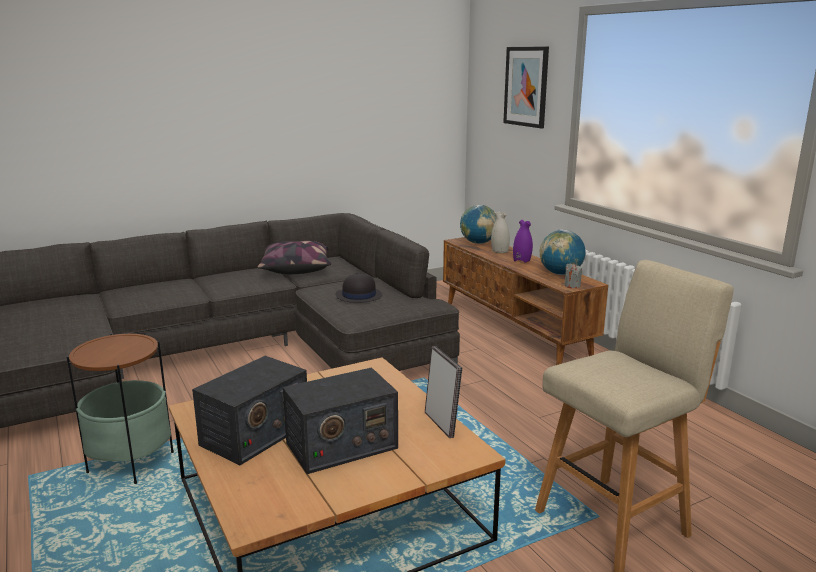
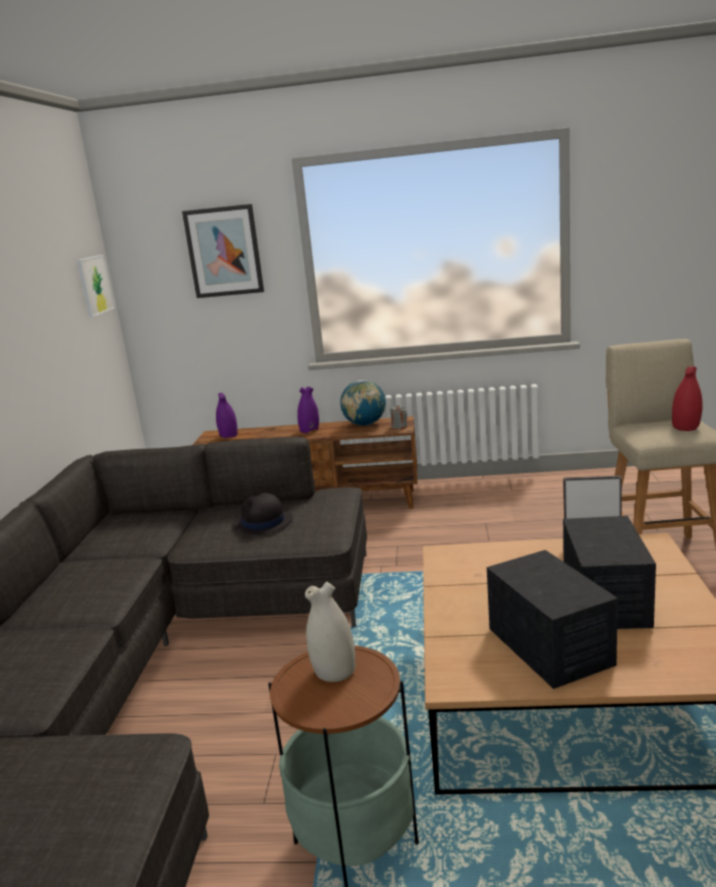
camera: 55 degrees left, 0 degrees up
pillow [258,241,331,274] -> none
globe [460,205,496,244] -> purple vase [216,393,238,438]
white vase [491,212,510,253] -> white vase moved to [305,582,355,682]
none -> picture [77,255,115,317]
none -> red vase [672,367,703,431]

